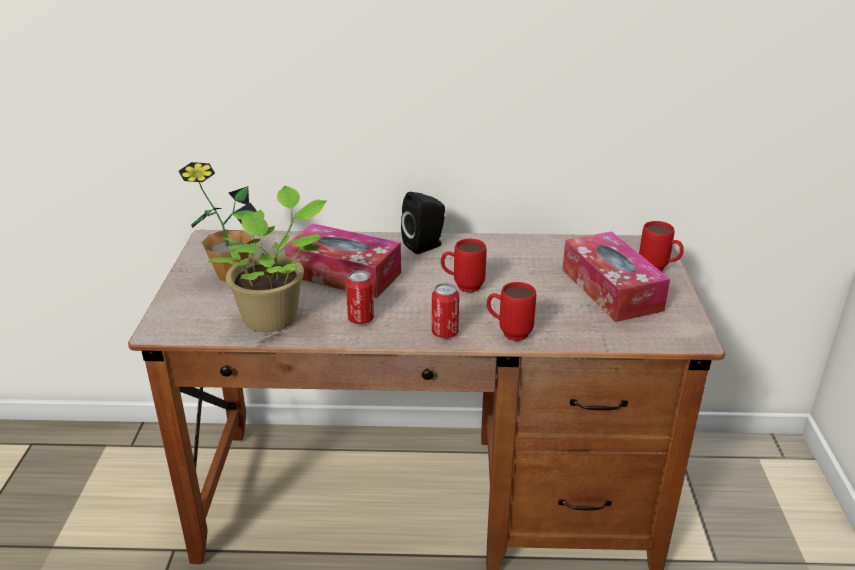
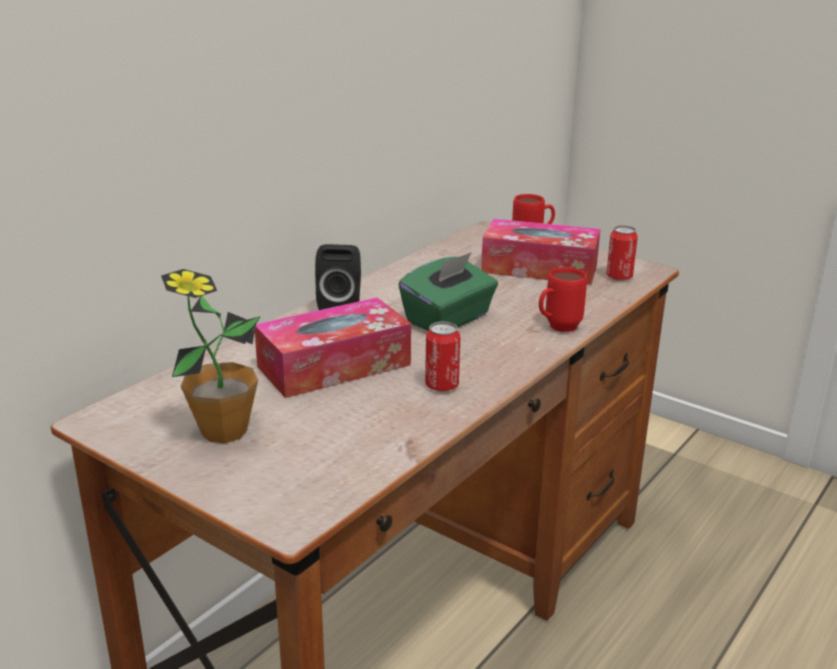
camera: 55 degrees left, 5 degrees down
potted plant [207,186,327,332] -> none
can [432,283,459,338] -> can moved to [606,225,638,281]
red mug [441,239,487,293] -> green tissue box [398,252,498,331]

